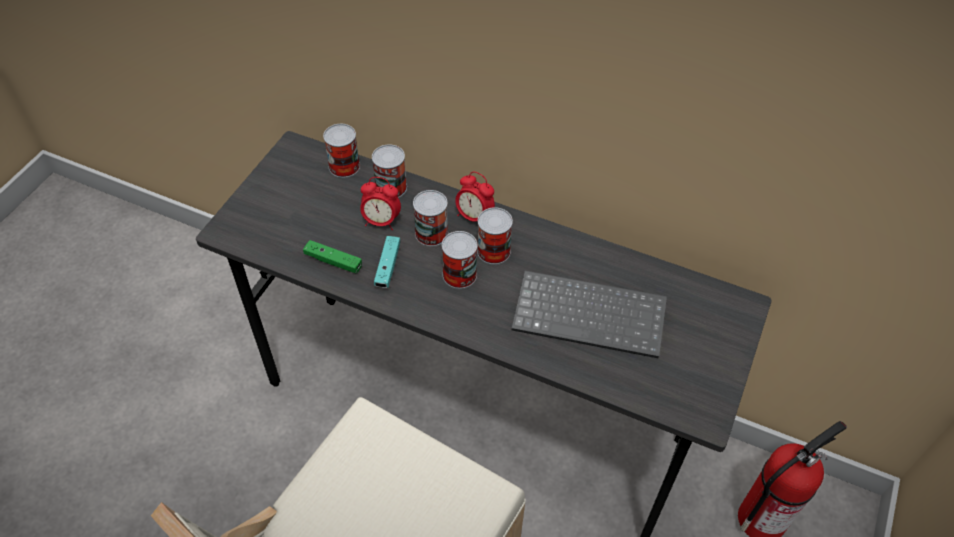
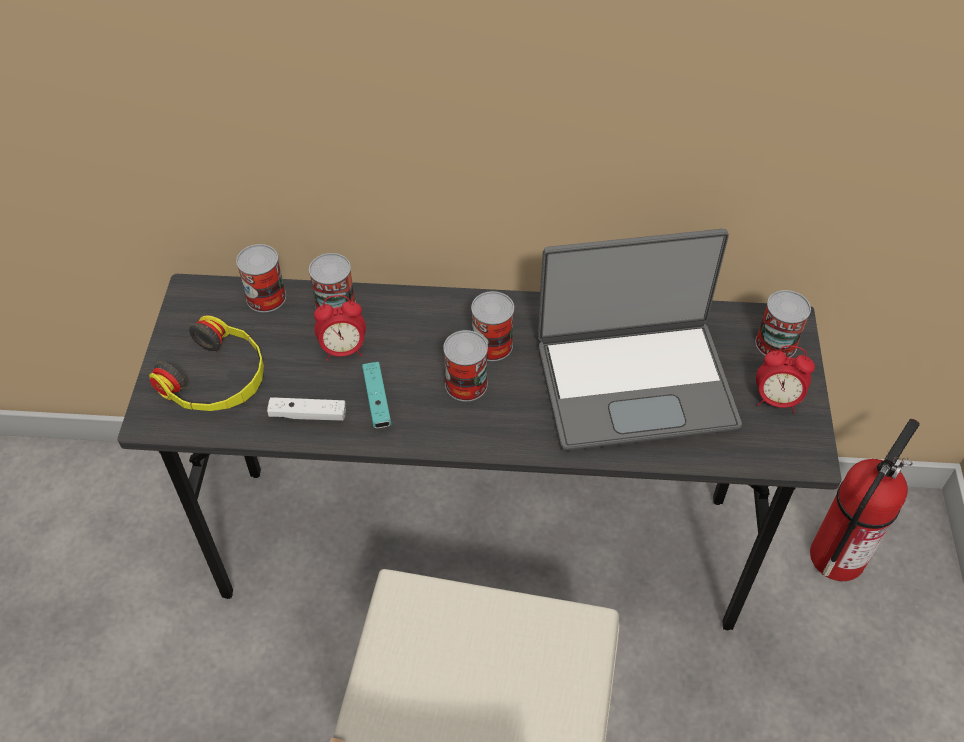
camera: 20 degrees left, 0 degrees up
green game controller [303,240,362,274] -> white game controller [267,397,346,421]
can [413,190,448,246] -> can moved to [755,290,811,357]
alarm clock [455,172,495,222] -> alarm clock moved to [756,345,815,413]
keyboard [512,271,667,358] -> laptop [537,229,742,451]
none -> headphones [149,315,264,411]

